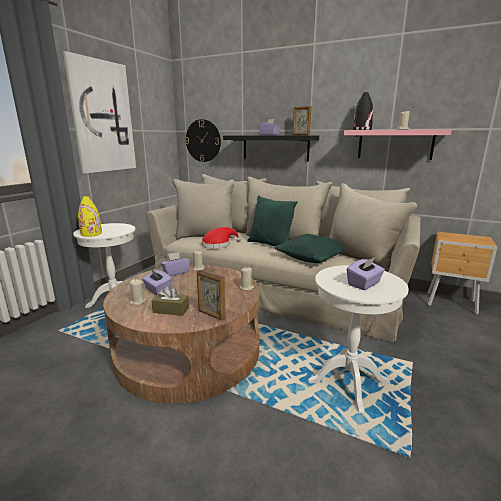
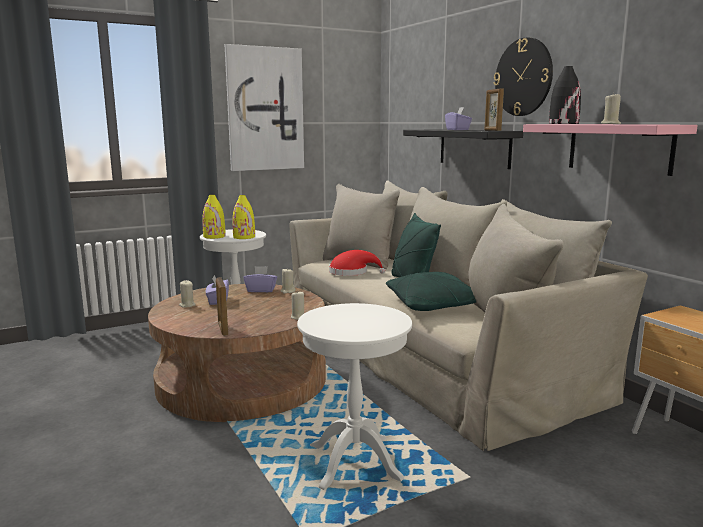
camera: 35 degrees right, 5 degrees down
brown tissue box [151,286,189,316] -> none
wall clock [185,119,221,162] -> wall clock moved to [494,37,553,116]
purple tissue box [347,257,385,290] -> none
none -> yellow vase [233,195,255,239]

